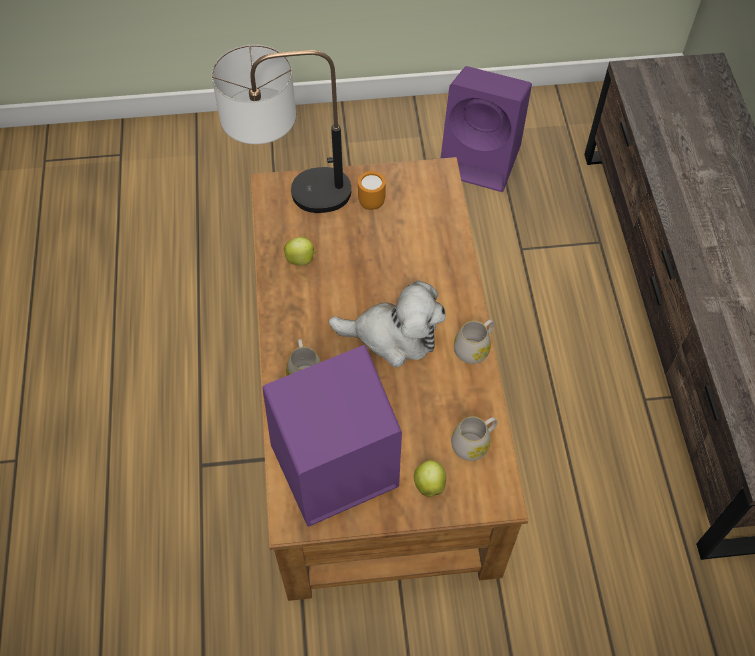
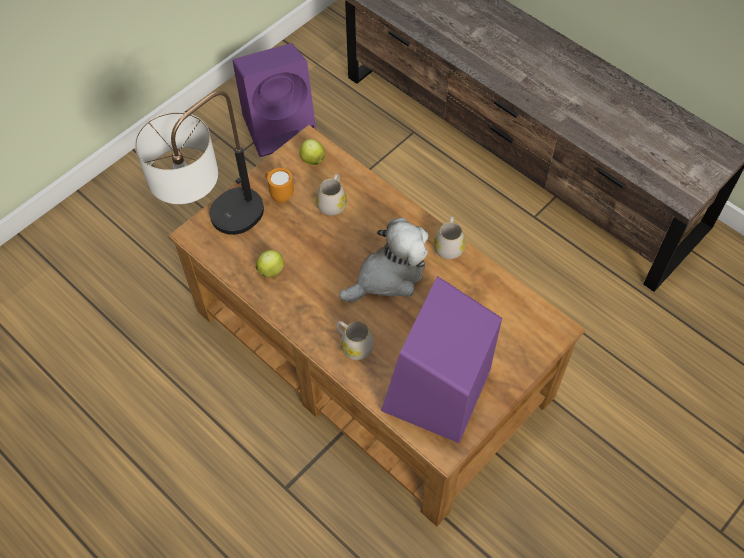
camera: 40 degrees left, 0 degrees up
apple [414,460,446,497] -> apple moved to [299,139,326,165]
white mug [451,416,498,461] -> white mug moved to [316,174,347,215]

